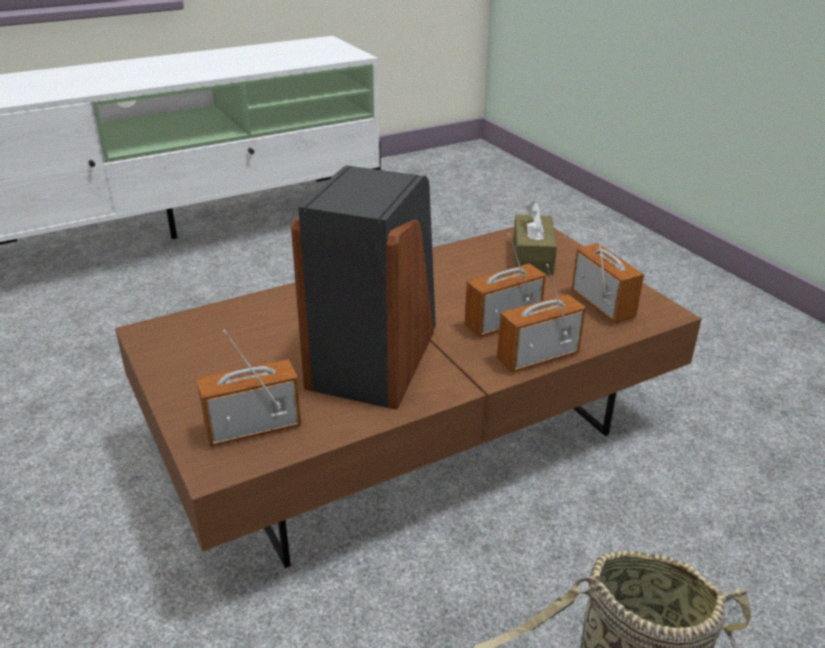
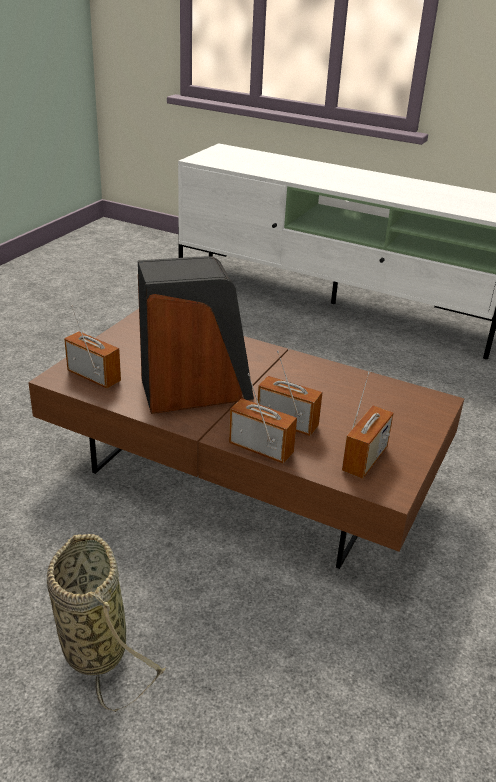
camera: 55 degrees right, 0 degrees up
brown tissue box [513,201,557,275] -> none

